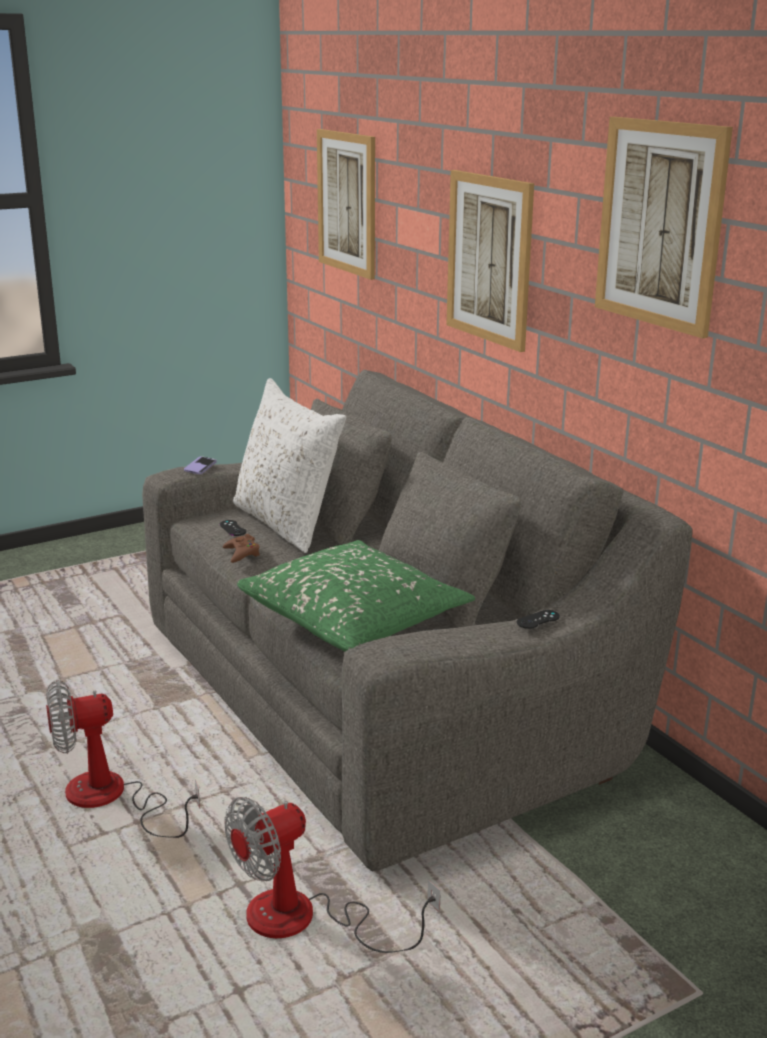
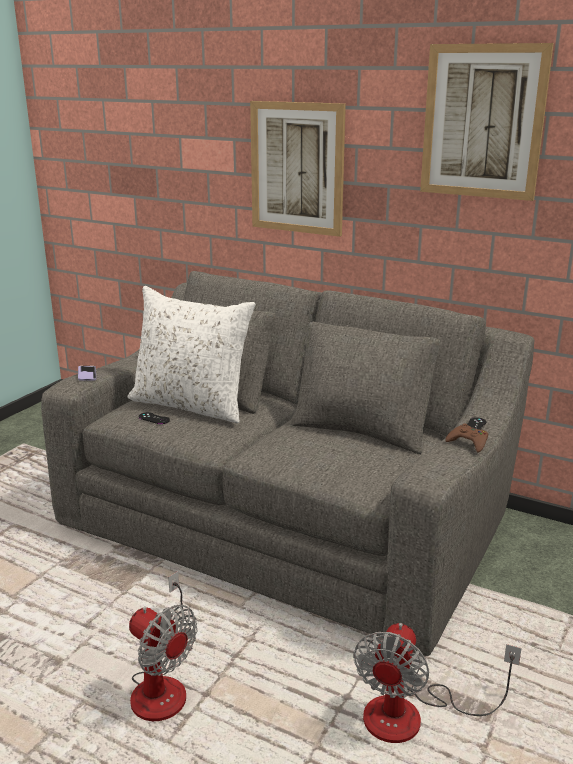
camera: 30 degrees left, 0 degrees up
fan [46,680,200,838] -> fan turned 90 degrees counterclockwise [129,571,197,721]
brown game controller [223,534,260,563] -> brown game controller moved to [445,423,488,453]
green pillow [237,540,475,652] -> none
picture [317,129,375,280] -> none

